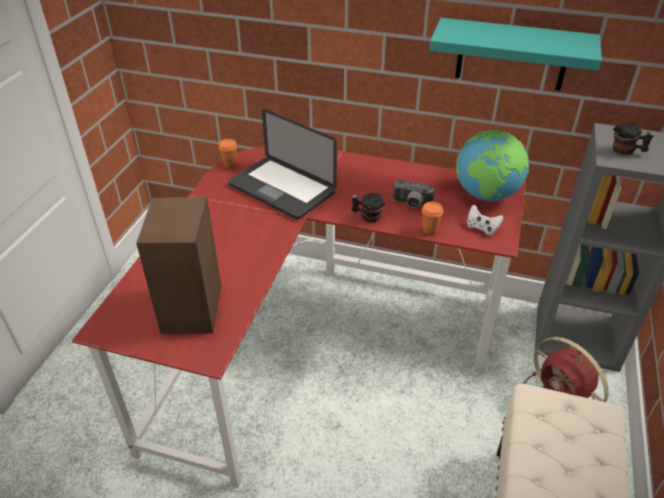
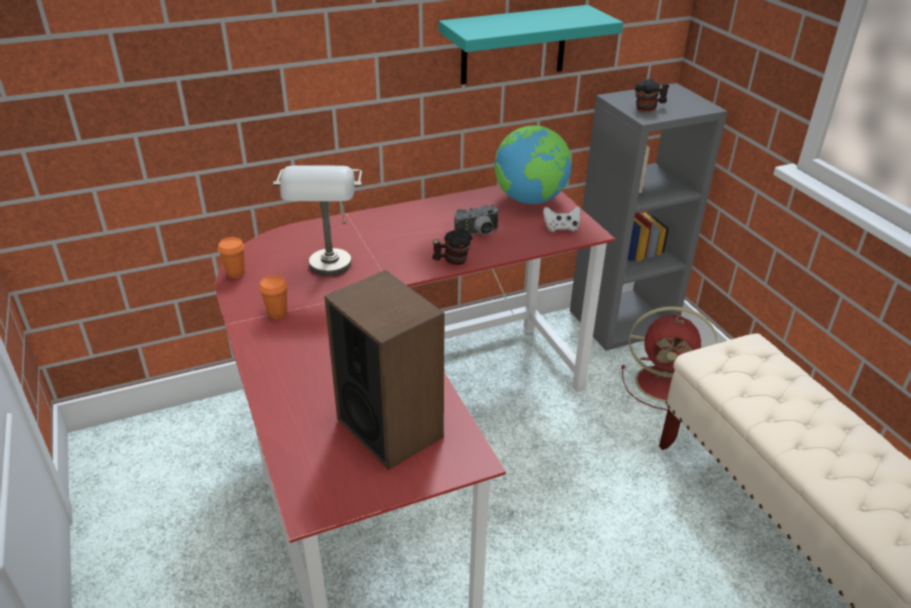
camera: 40 degrees left, 5 degrees down
laptop [228,109,337,220] -> grey table lamp [273,166,362,276]
orange cup [422,202,443,235] -> orange cup moved to [259,275,288,319]

